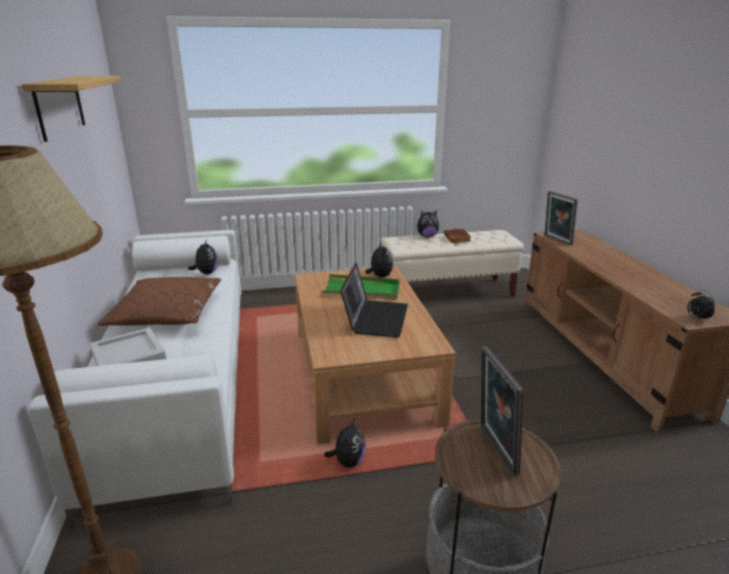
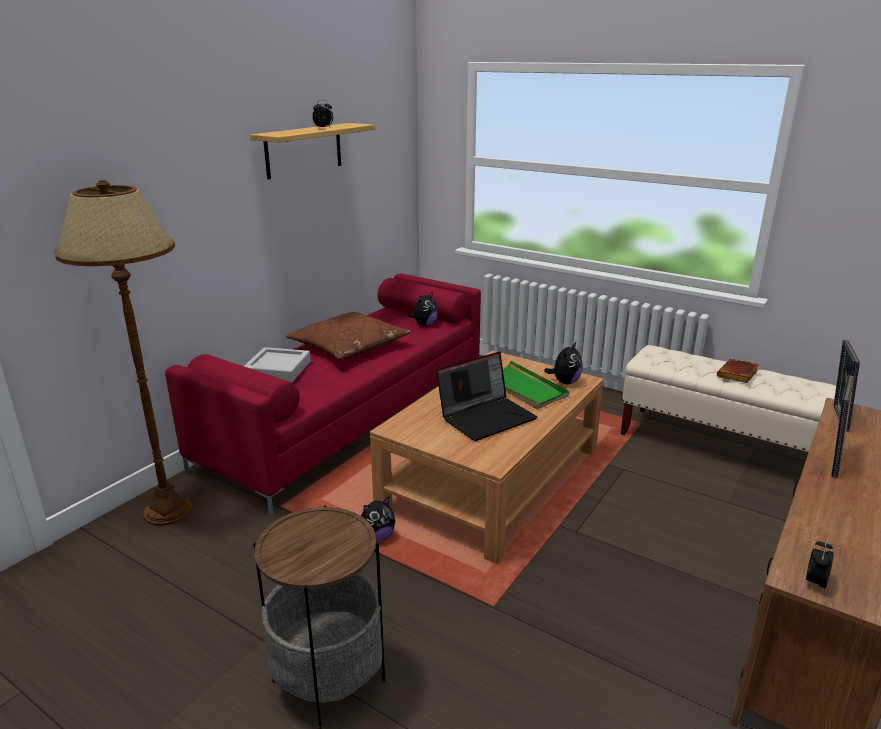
camera: 45 degrees right, 0 degrees up
white sofa [28,230,241,529] -> red sofa [165,273,481,515]
plush toy [417,210,439,237] -> none
picture frame [480,346,524,476] -> picture frame moved to [831,376,854,478]
none -> alarm clock [312,100,333,128]

